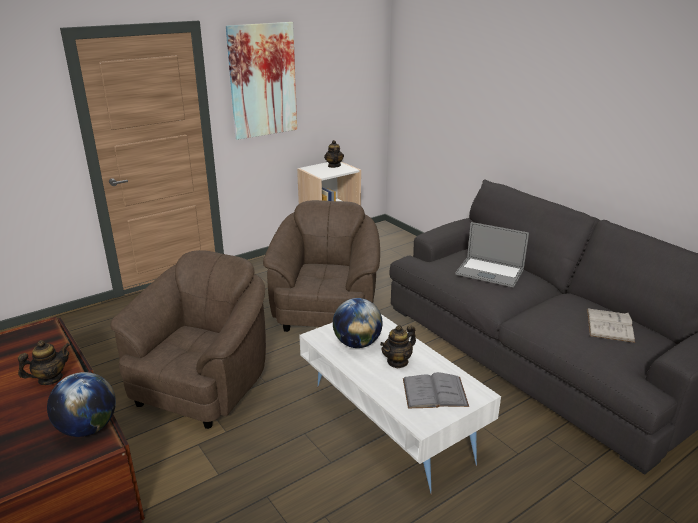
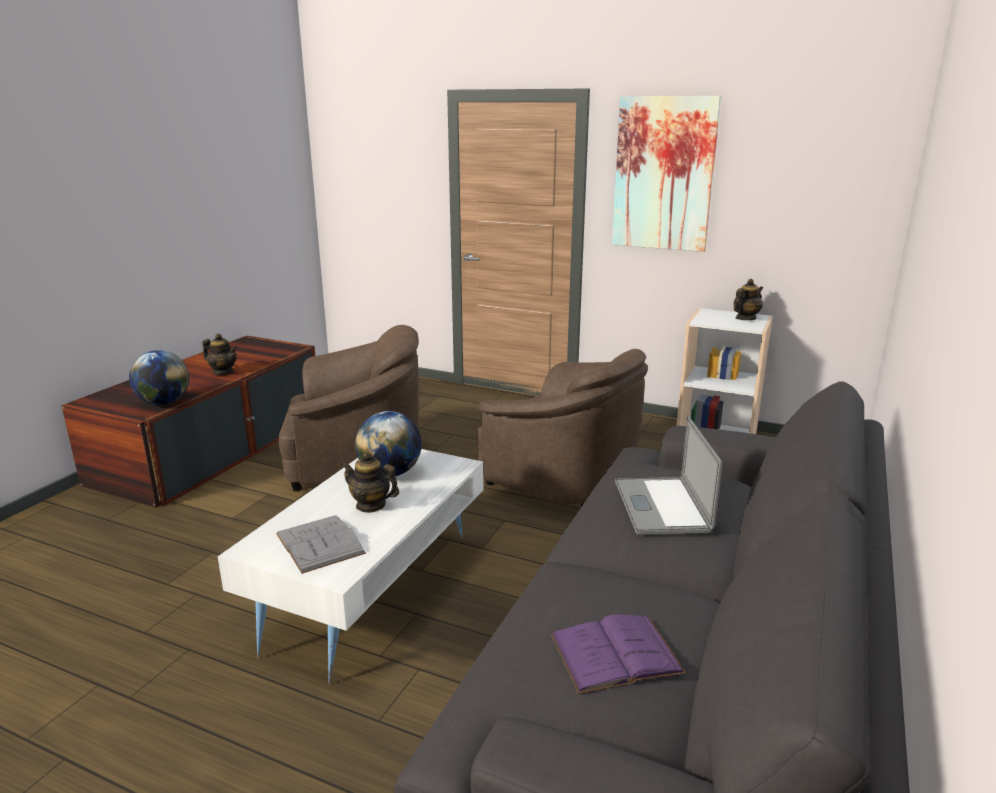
camera: 60 degrees right, 5 degrees down
brown armchair [263,200,380,332] -> brown armchair turned 60 degrees clockwise [477,349,648,507]
white book [587,309,635,343] -> purple book [551,614,686,694]

